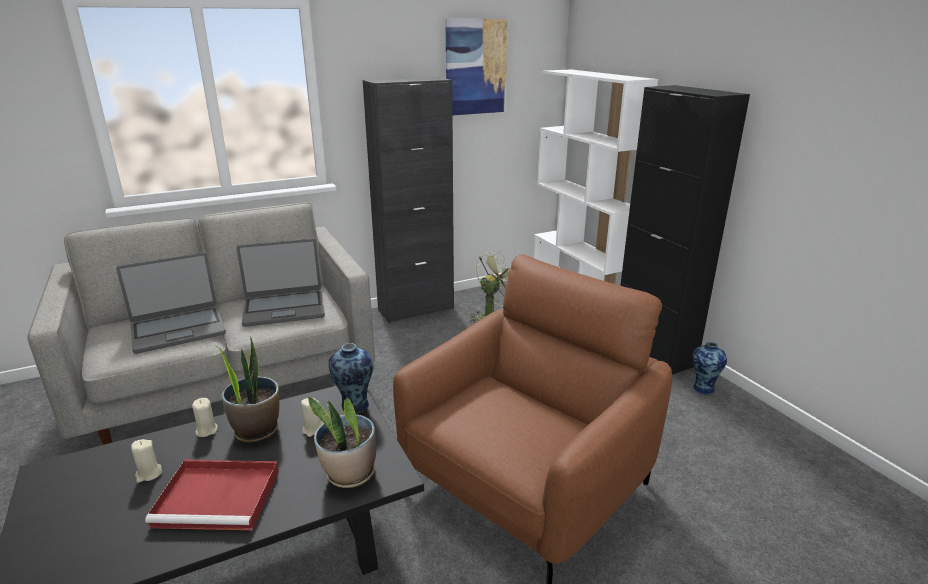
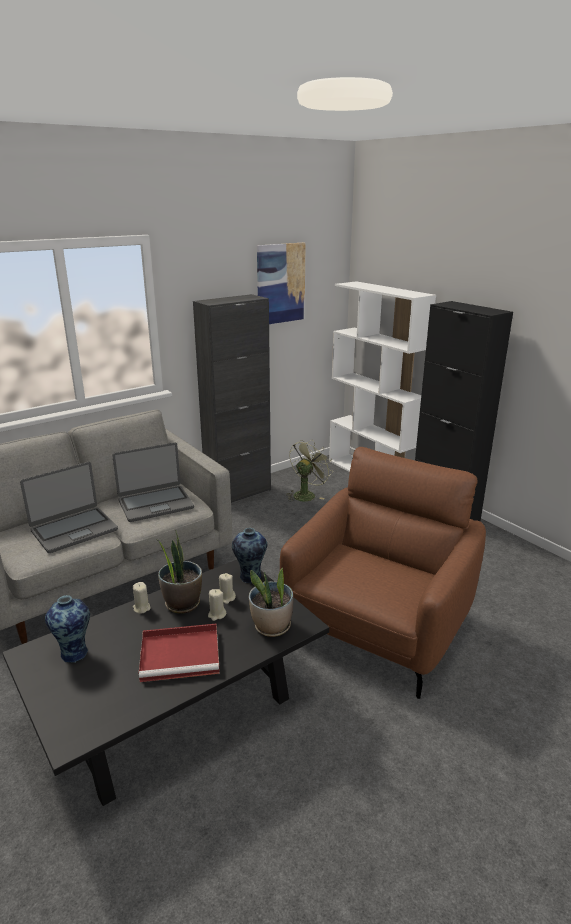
camera: 10 degrees left, 0 degrees up
beige candle [131,439,162,483] -> beige candle moved to [208,589,226,621]
vase [693,342,727,395] -> vase moved to [45,595,90,663]

